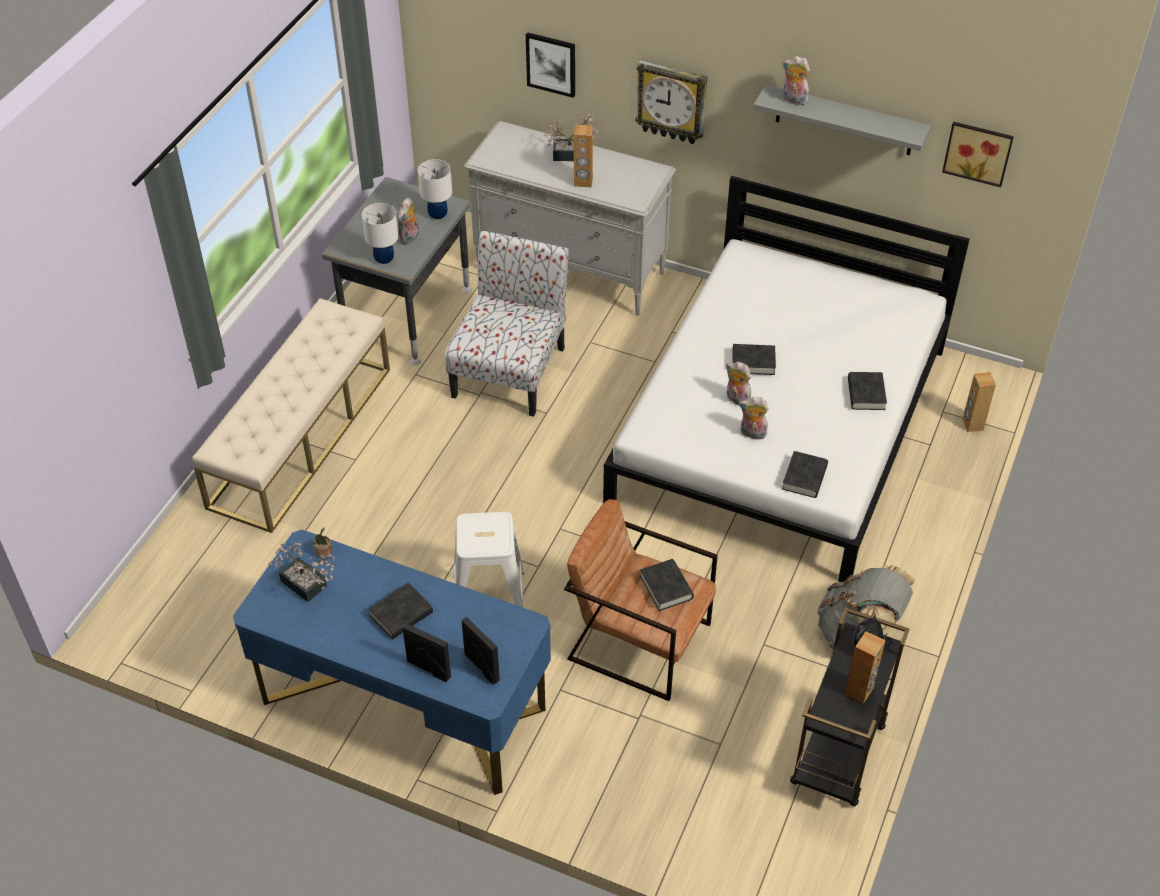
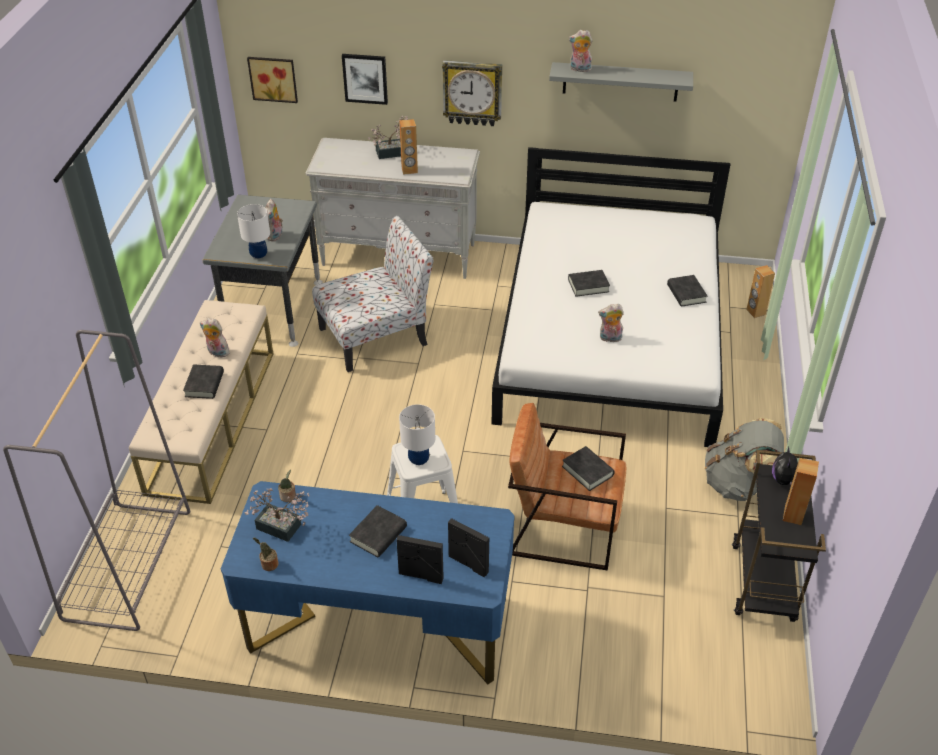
camera: 15 degrees left, 5 degrees down
white table lamp [418,159,452,219] -> white table lamp moved to [399,404,435,465]
chair [445,231,569,417] -> chair turned 60 degrees clockwise [312,216,434,372]
plush toy [726,362,751,405] -> plush toy moved to [200,318,230,357]
black book [782,451,828,498] -> black book moved to [183,364,224,399]
picture [942,122,1014,187] -> picture moved to [247,57,298,103]
none -> grey clothes rack [3,330,190,631]
none -> potted plant [253,537,278,571]

